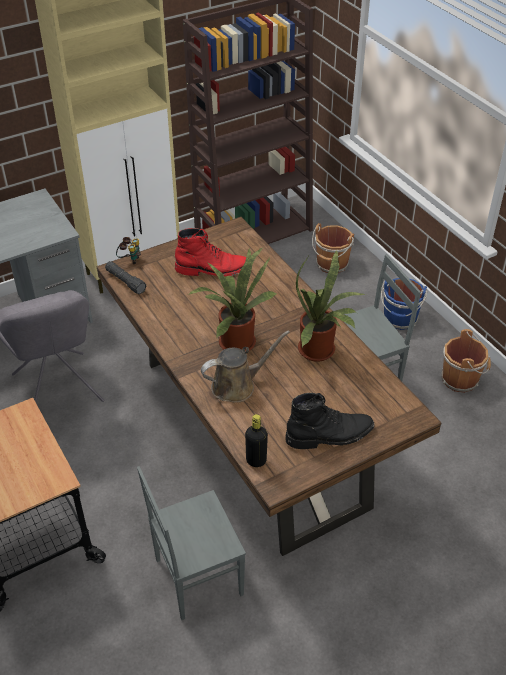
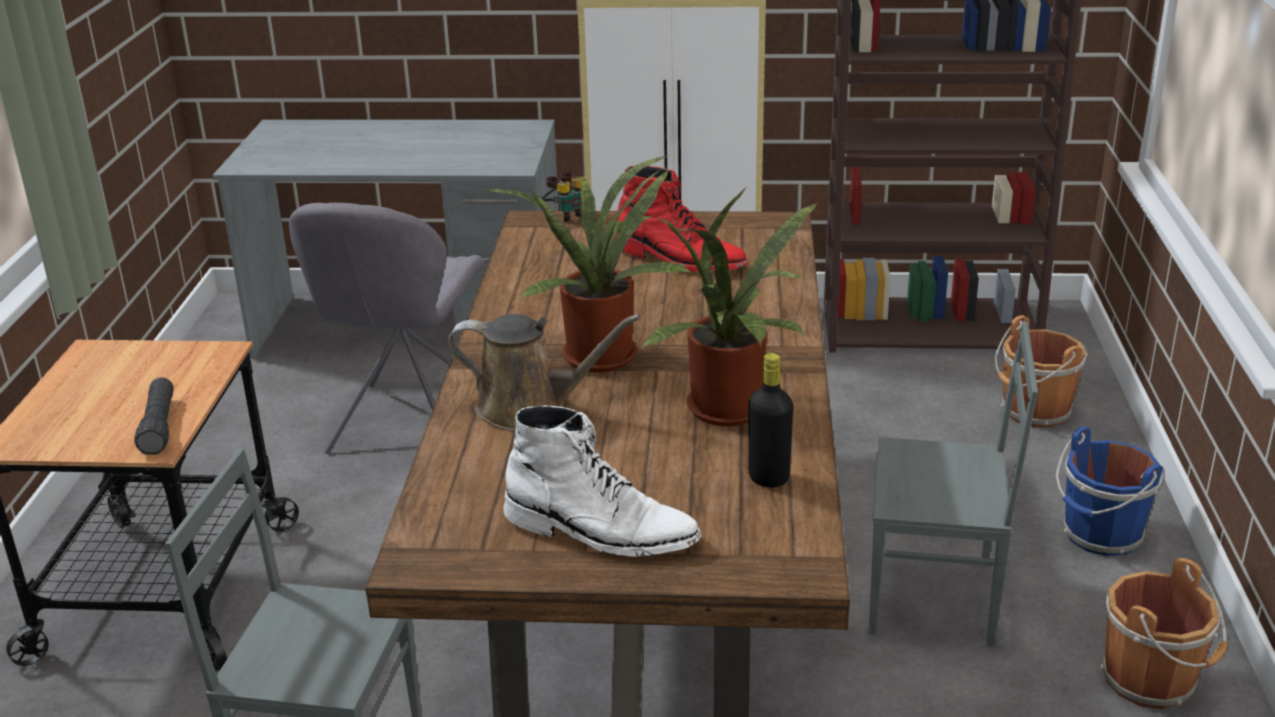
camera: 35 degrees right, 15 degrees down
black flashlight [105,261,147,294] -> black flashlight moved to [134,378,174,455]
black bottle [245,414,268,467] -> black bottle moved to [749,353,793,487]
black boot [285,393,375,449] -> white boot [503,405,702,557]

